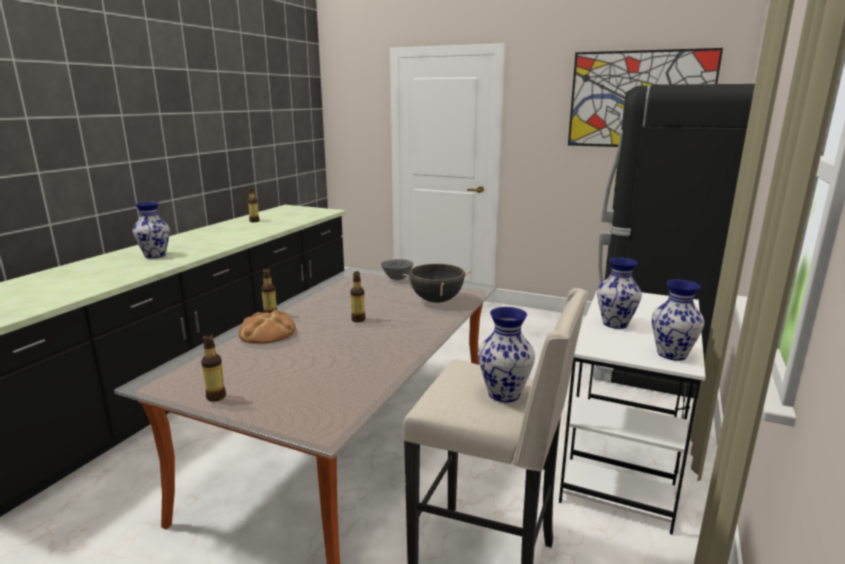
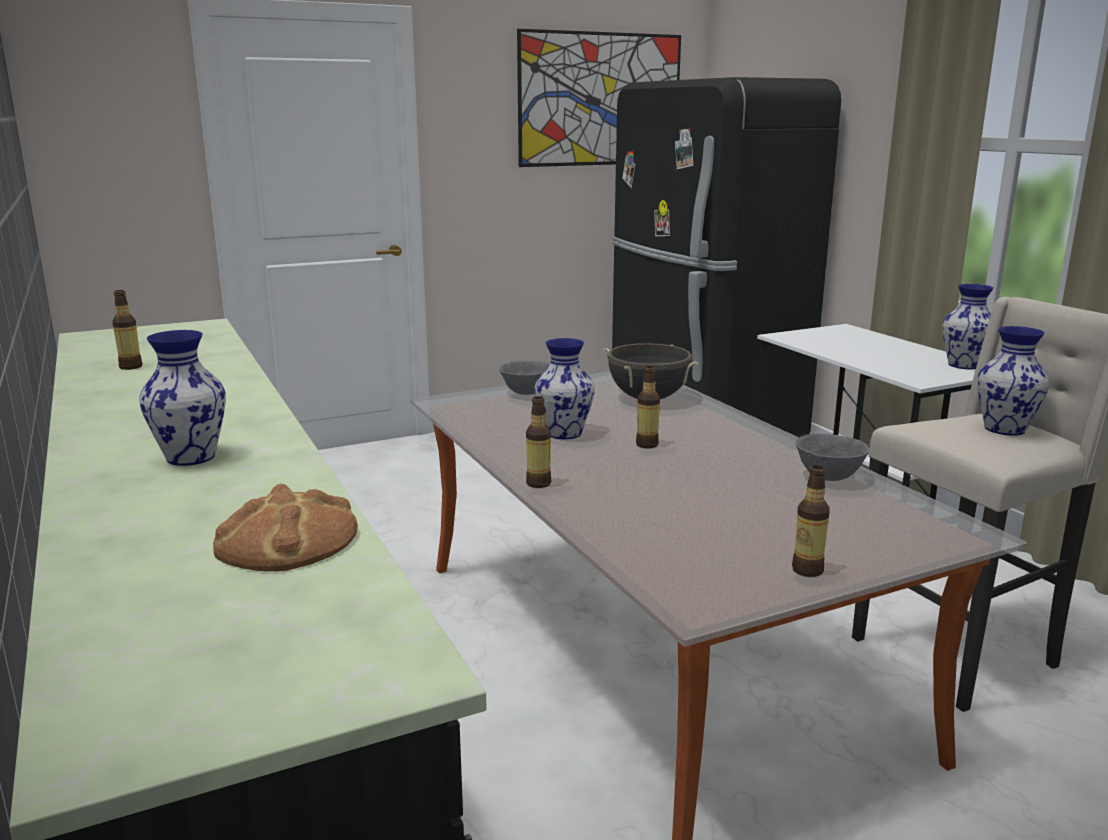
camera: 50 degrees left, 0 degrees up
bread [238,310,296,344] -> bread moved to [213,484,358,571]
vase [597,258,642,329] -> vase moved to [535,338,595,439]
none -> grey bowl [795,433,870,481]

